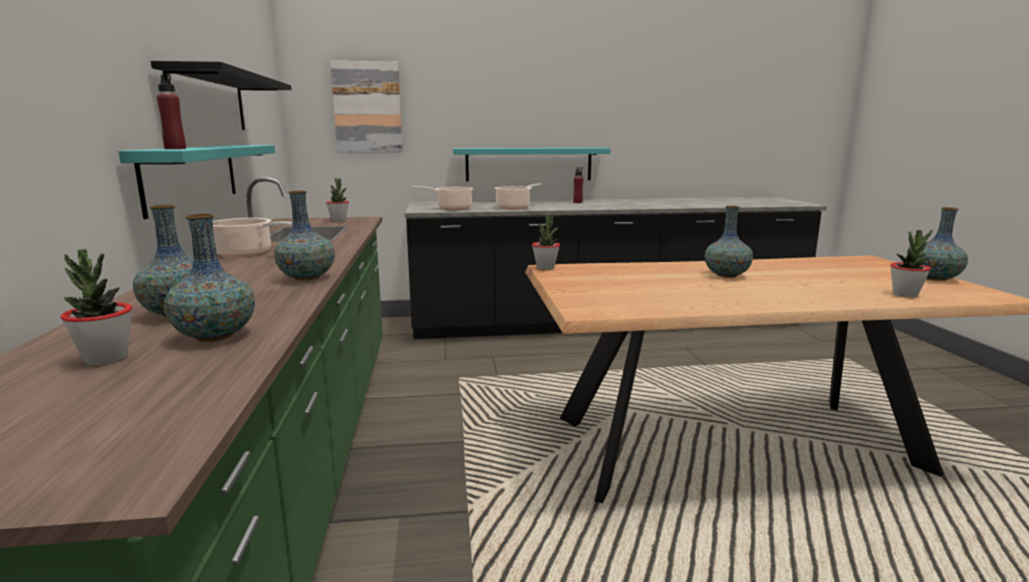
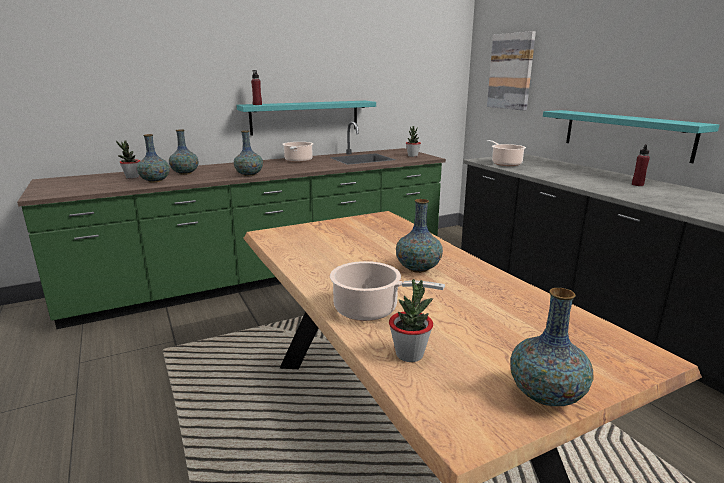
camera: 70 degrees right, 5 degrees up
black shelf [151,61,291,130] -> none
cooking pot [494,183,542,209] -> cooking pot moved to [330,261,445,321]
potted plant [532,214,560,270] -> none

